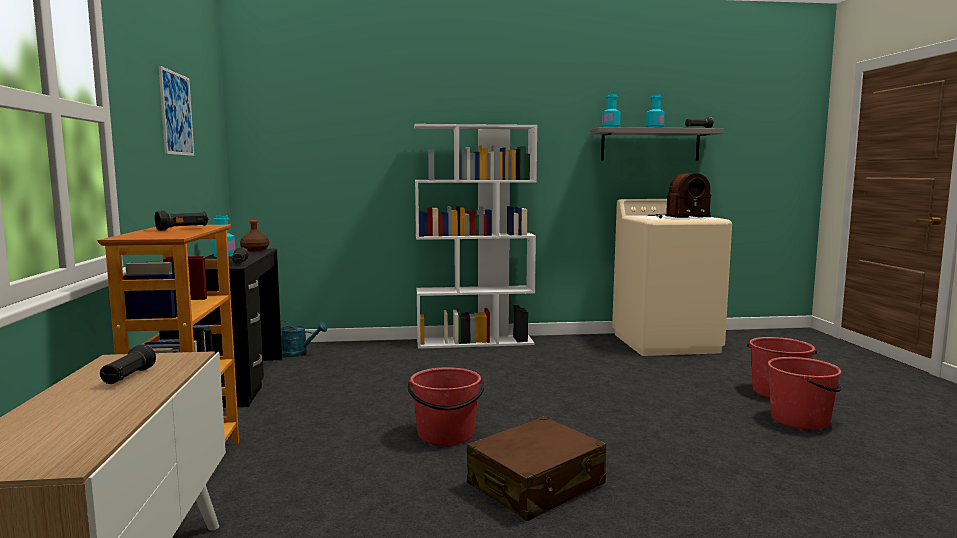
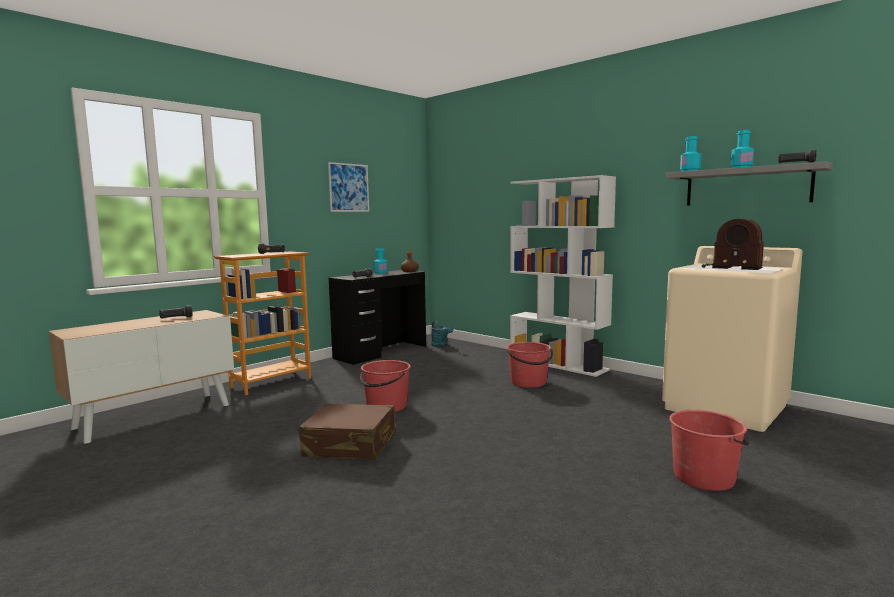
camera: 50 degrees right, 0 degrees up
red bucket [768,357,842,430] -> red bucket moved to [507,342,553,388]

